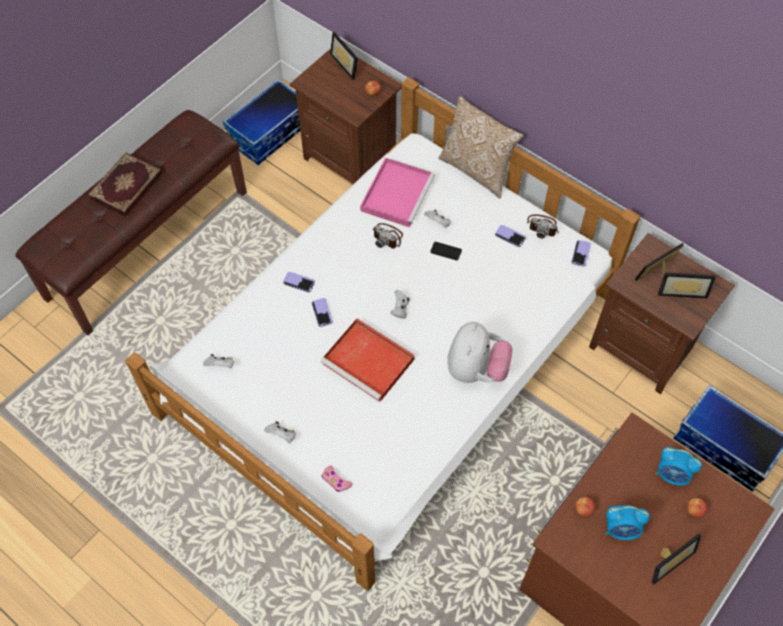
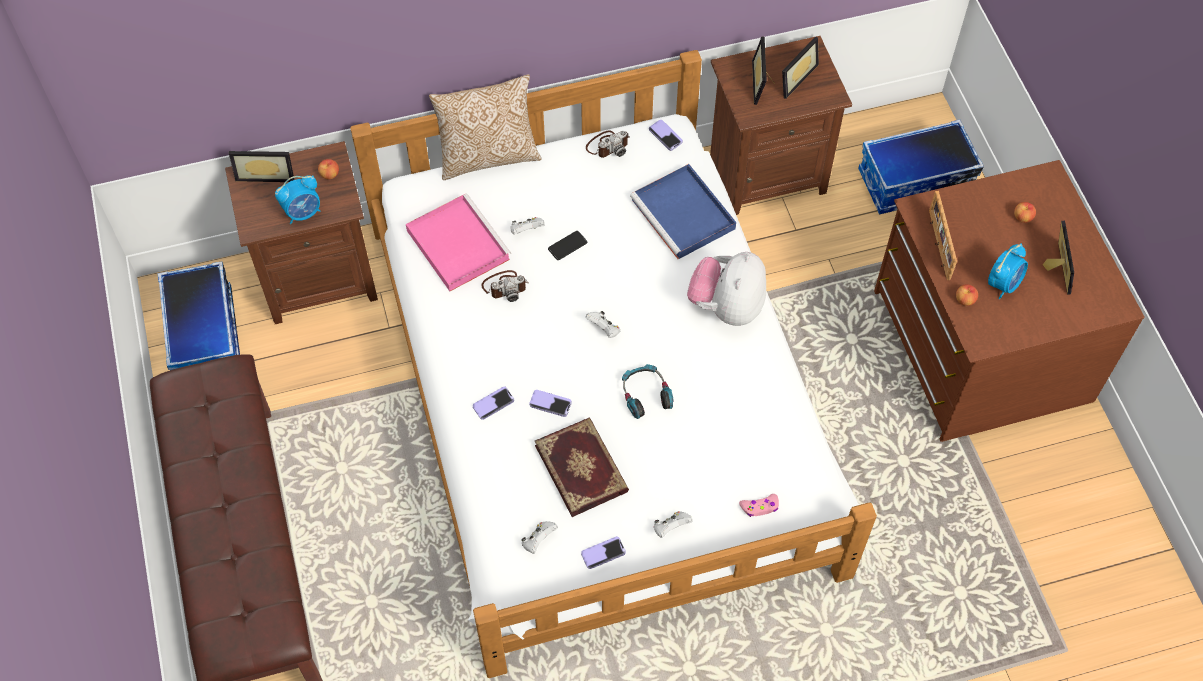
camera: 55 degrees left, 0 degrees up
book [88,152,162,216] -> book moved to [535,418,629,517]
red tray [321,318,415,402] -> headphones [622,364,674,419]
plush toy [447,322,512,383] -> plush toy turned 120 degrees counterclockwise [687,252,766,326]
phone [495,225,526,247] -> phone moved to [581,537,626,569]
alarm clock [655,447,702,486] -> alarm clock moved to [275,175,320,224]
none -> blue tray [630,164,736,259]
none -> picture frame [929,191,957,280]

